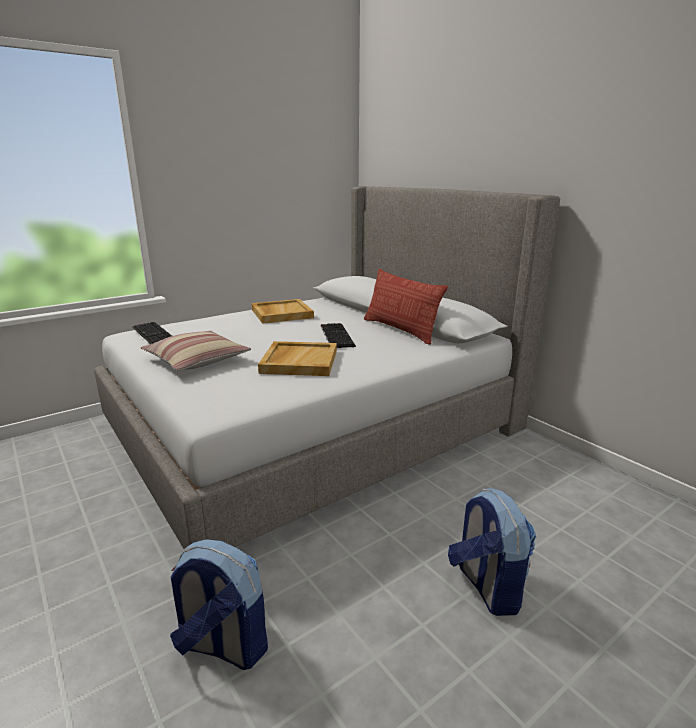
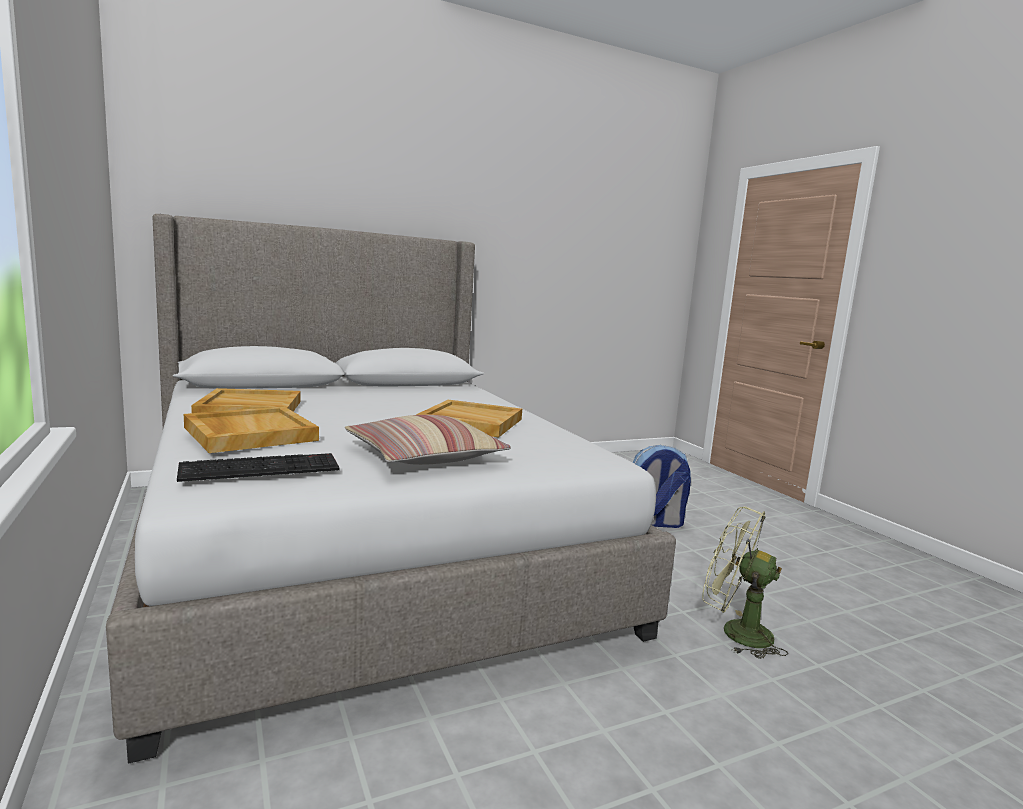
camera: 80 degrees left, 10 degrees down
backpack [170,539,268,670] -> green fan [702,507,788,659]
keyboard [321,323,356,348] -> none
pillow [364,269,448,345] -> none
none -> beige tray [184,406,319,453]

